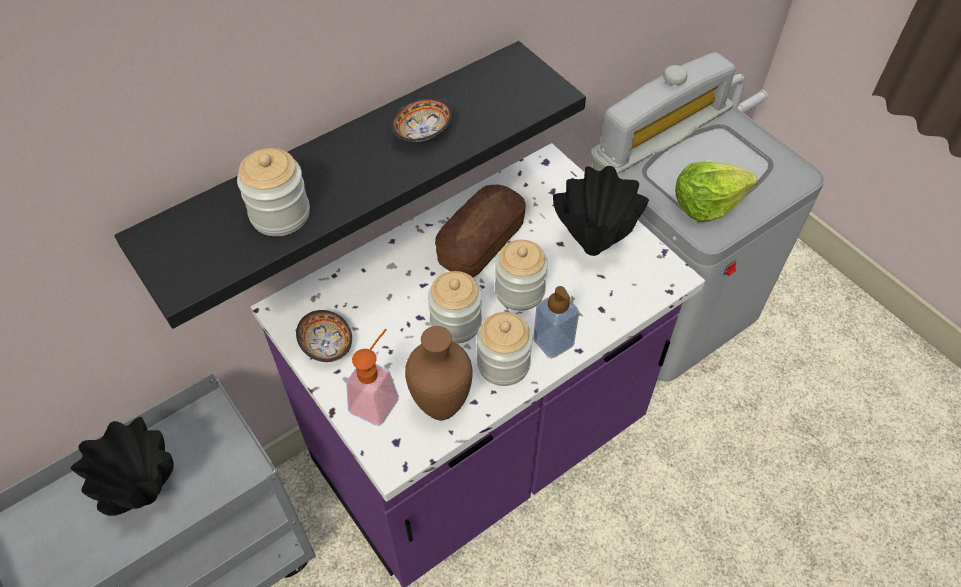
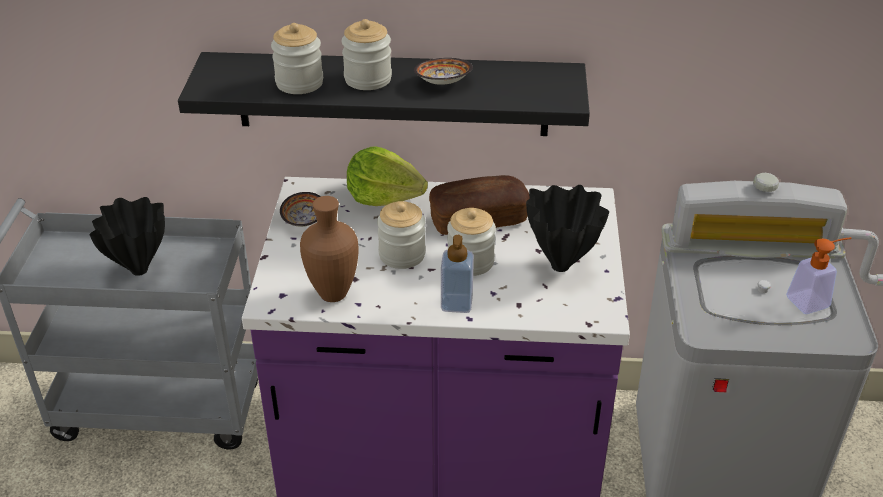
camera: 40 degrees right, 15 degrees down
soap dispenser [346,329,399,426] -> soap dispenser moved to [786,237,851,314]
jar [477,312,533,386] -> jar moved to [342,19,392,90]
lettuce [675,161,757,222] -> lettuce moved to [347,146,428,206]

